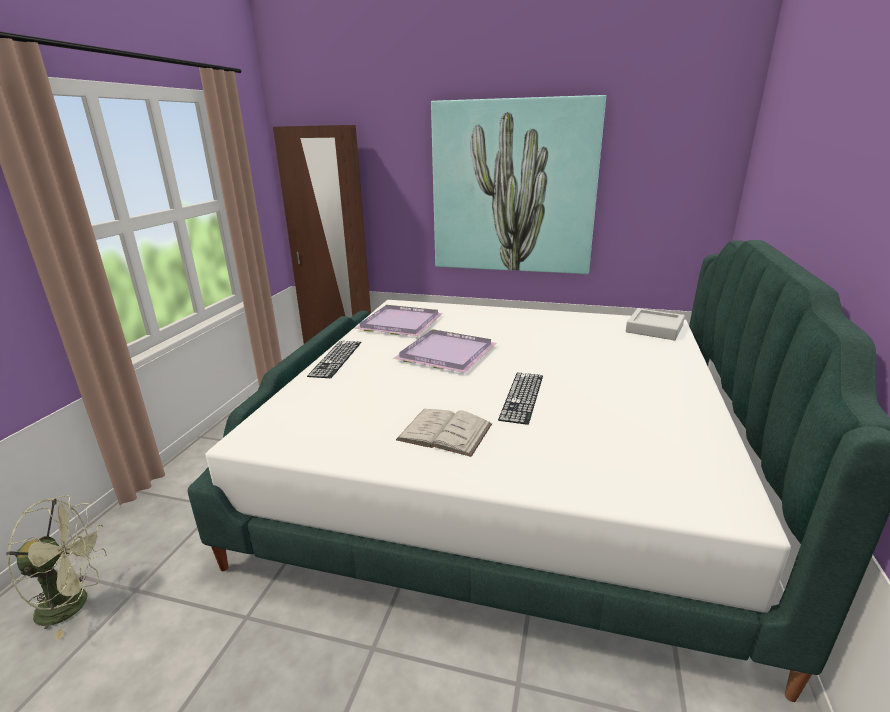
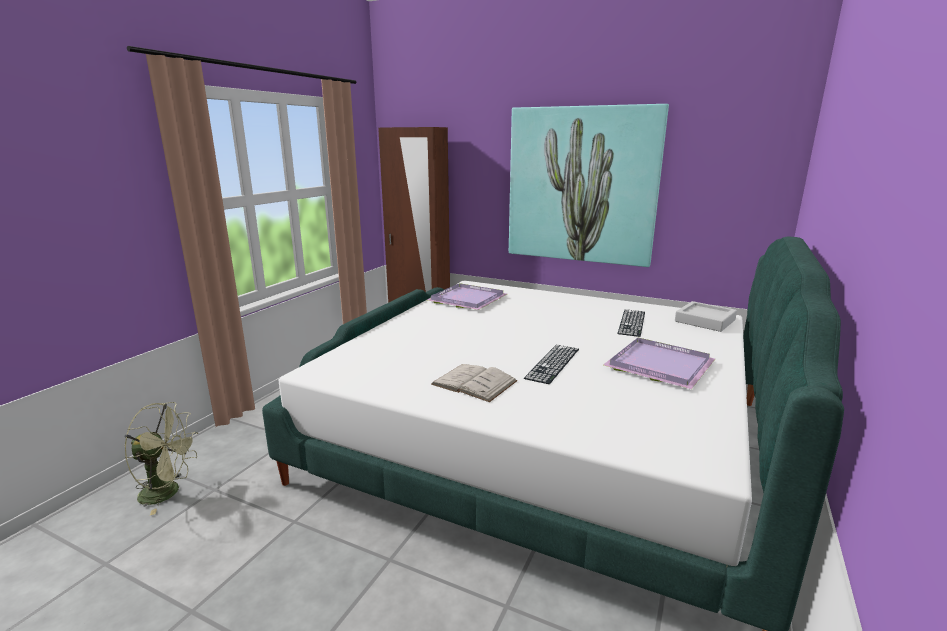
camera: 10 degrees right, 5 degrees down
keyboard [307,341,361,378] -> keyboard moved to [617,309,645,337]
purple tray [393,329,497,373] -> purple tray moved to [603,338,715,389]

